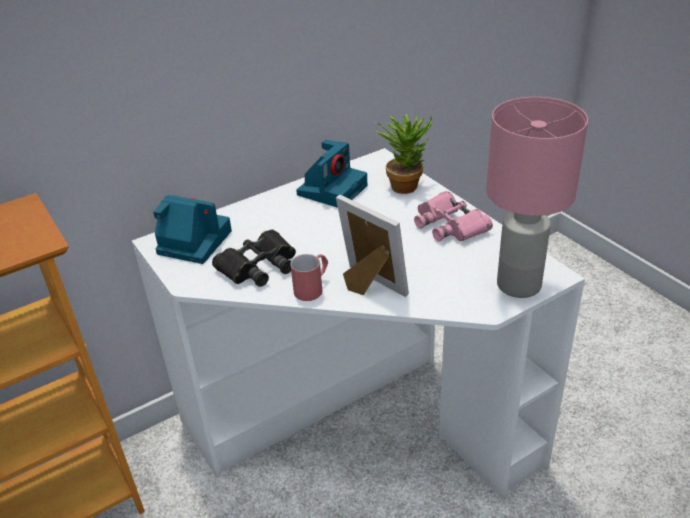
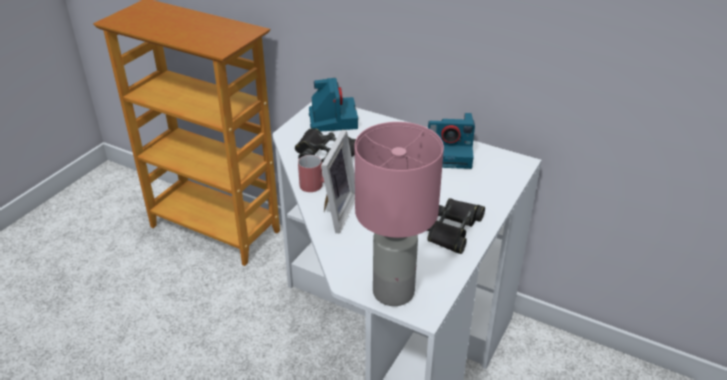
camera: 60 degrees right, 0 degrees up
potted plant [375,113,432,194] -> none
pink binoculars [414,191,493,242] -> black binoculars [427,198,485,254]

